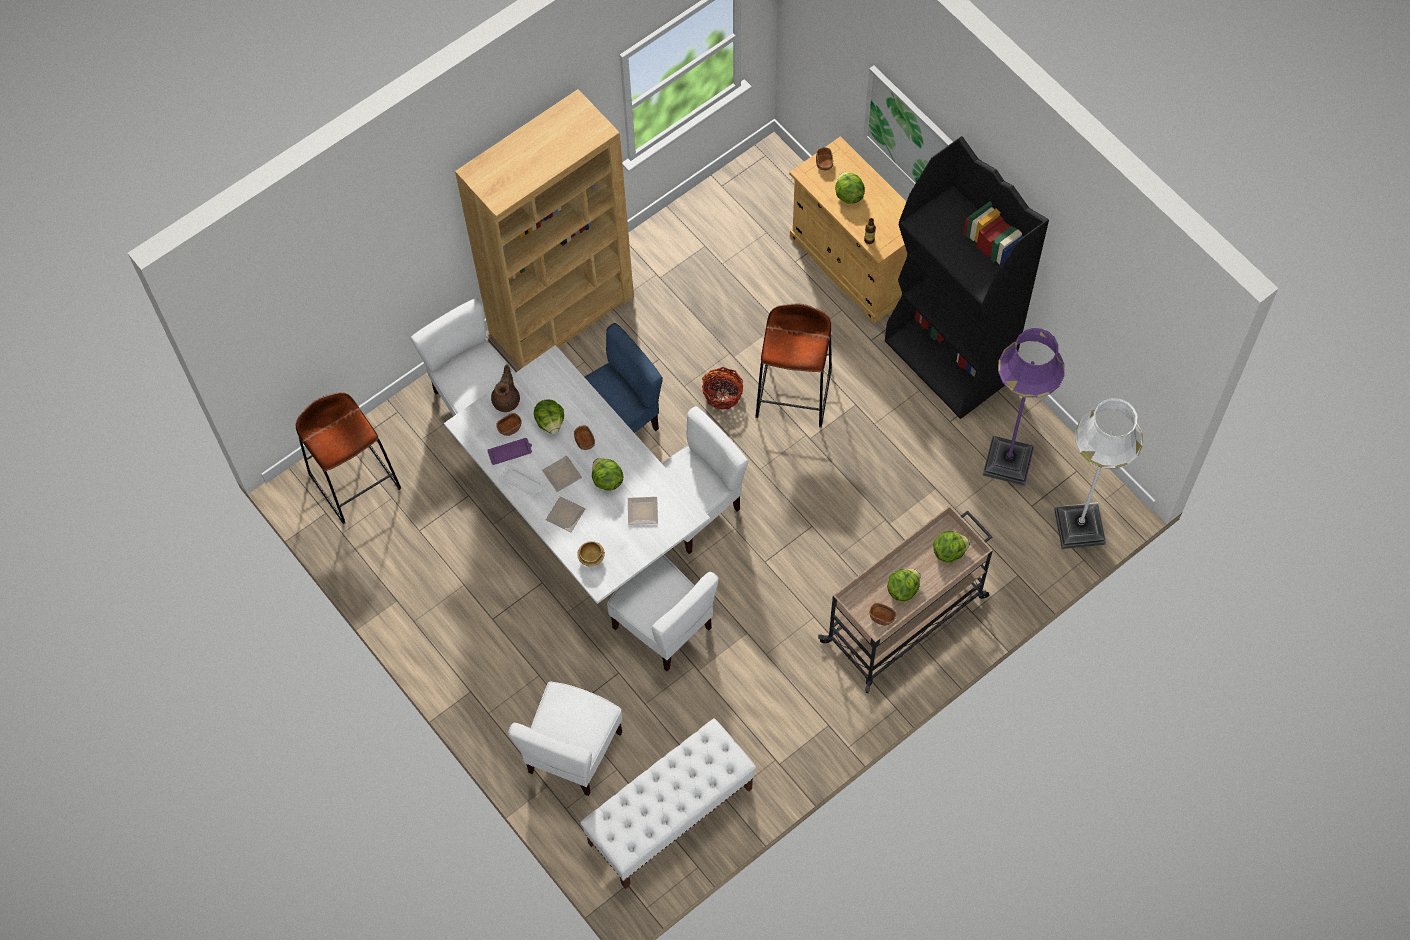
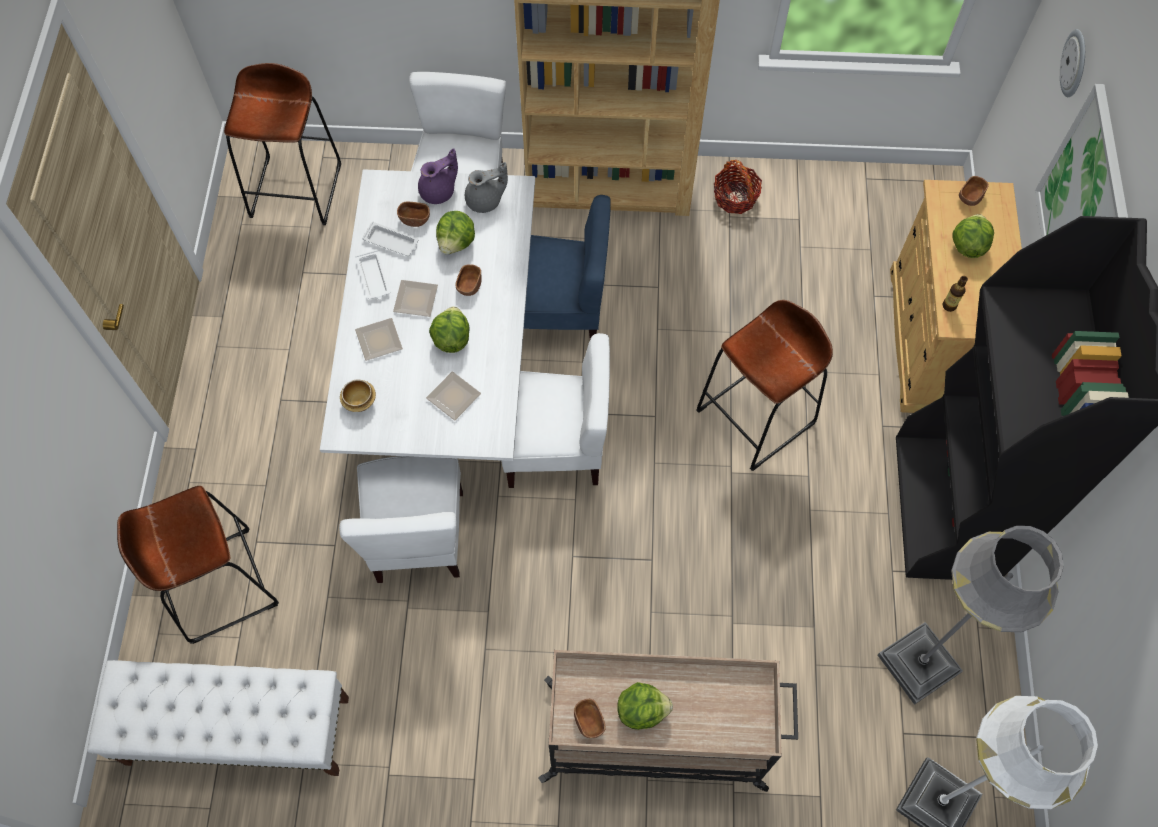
camera: 40 degrees right, 0 degrees up
purple tray [487,438,532,465] -> white tray [362,222,418,256]
brown teapot [491,364,520,412] -> purple teapot [418,148,458,204]
white chair [508,682,622,796] -> brown stool [117,486,279,644]
basket [702,367,743,410] -> basket moved to [714,160,762,214]
lettuce [933,531,970,563] -> none
purple floor lamp [982,328,1065,486] -> grey floor lamp [878,526,1064,705]
none -> grey teapot [465,162,508,213]
none -> wall clock [1060,29,1085,97]

